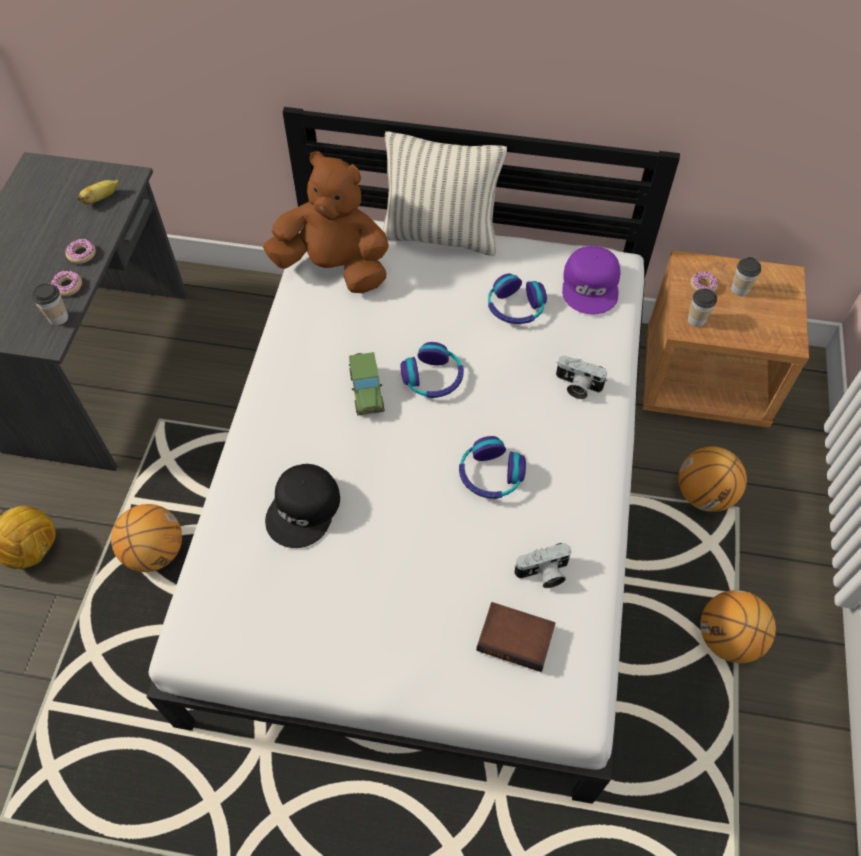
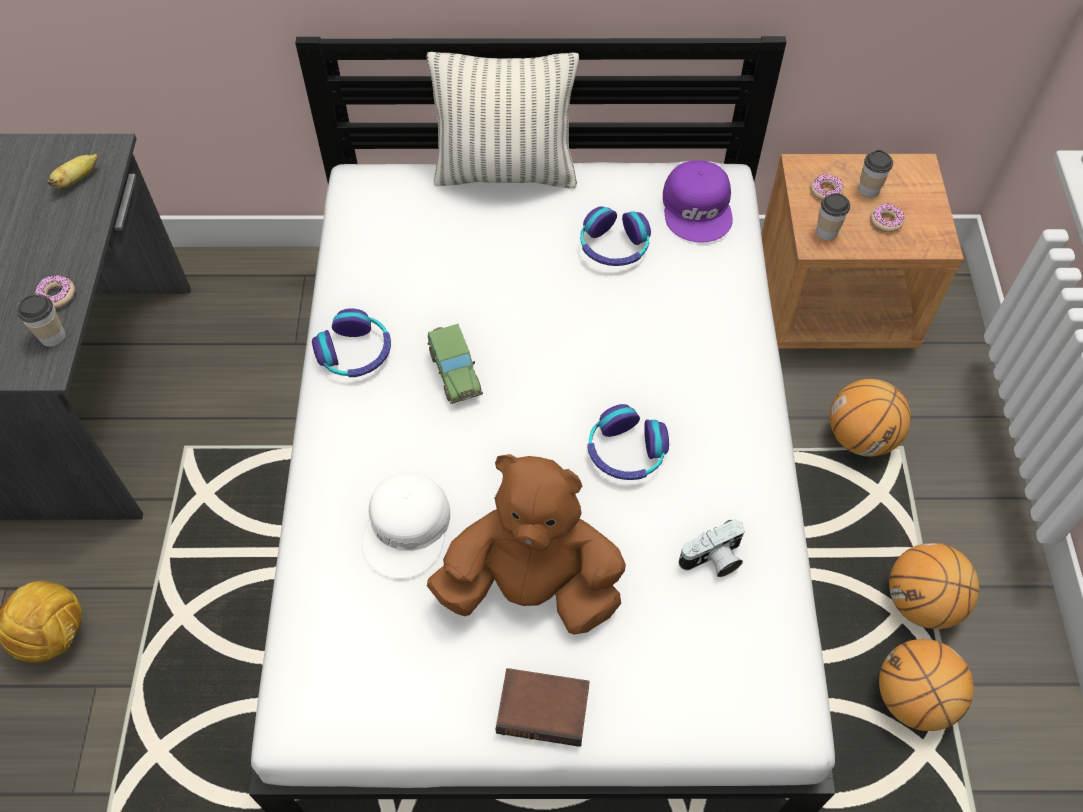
camera: 10 degrees left, 0 degrees up
donut [65,239,96,264] -> donut moved to [870,204,904,232]
basketball [111,504,182,572] -> basketball moved to [879,639,974,731]
brown plush toy [263,151,389,293] -> brown plush toy moved to [427,454,626,634]
black cap [265,464,340,548] -> white cap [362,472,450,579]
headphones [401,342,464,398] -> headphones moved to [312,308,391,377]
book [476,602,556,672] -> book moved to [496,668,590,747]
camera [556,356,607,399] -> none

